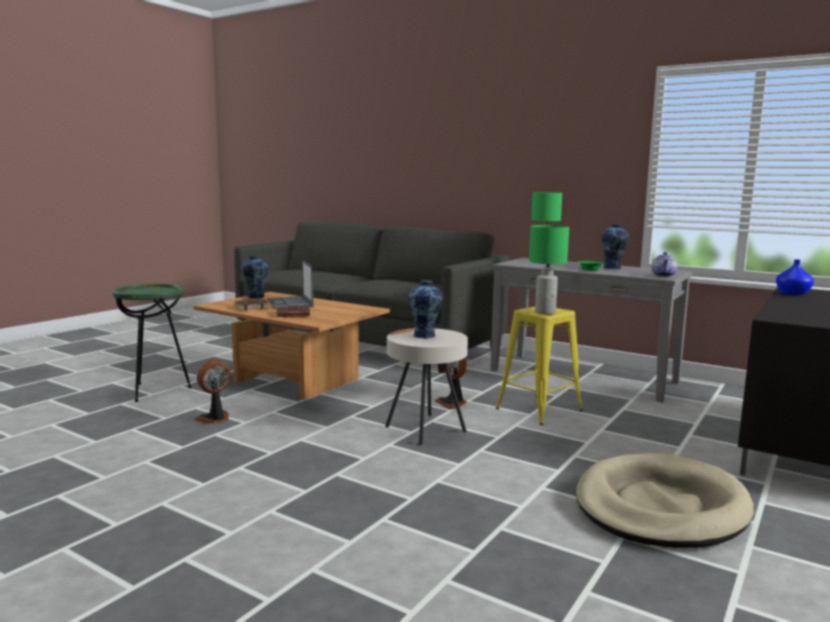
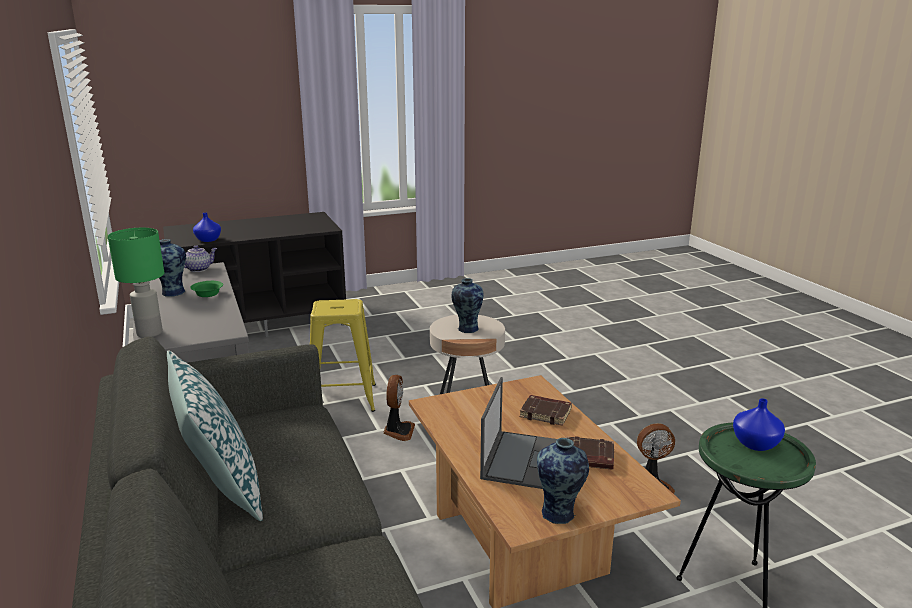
camera: 145 degrees left, 10 degrees up
green table lamp [529,225,569,314] -> none
beige dog bed [576,453,754,548] -> none
none -> pillow [167,350,263,521]
none -> blue vase [733,398,785,451]

